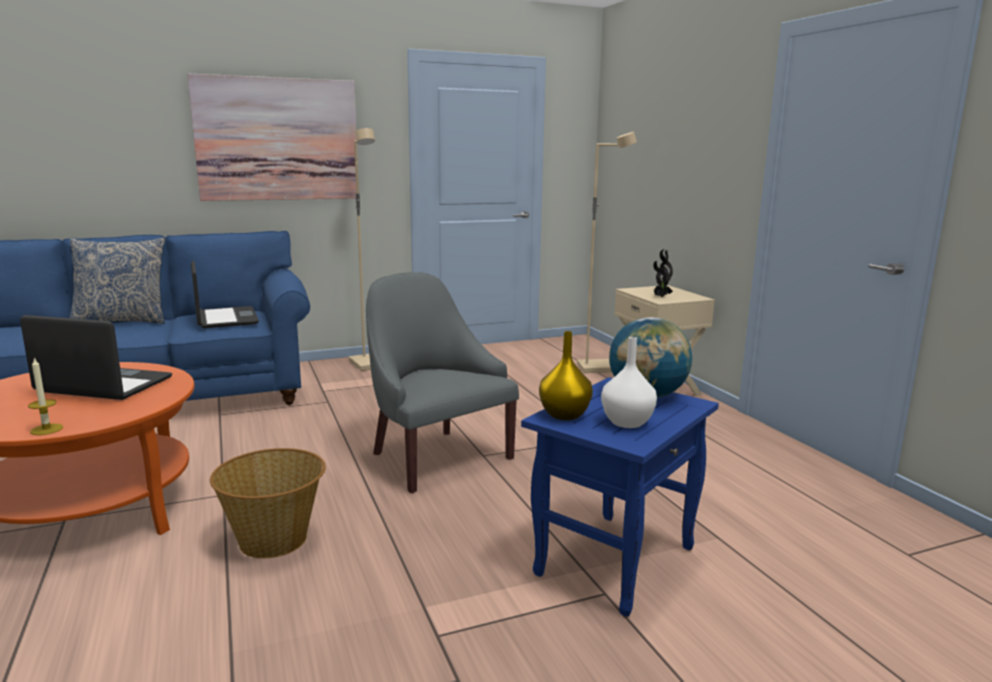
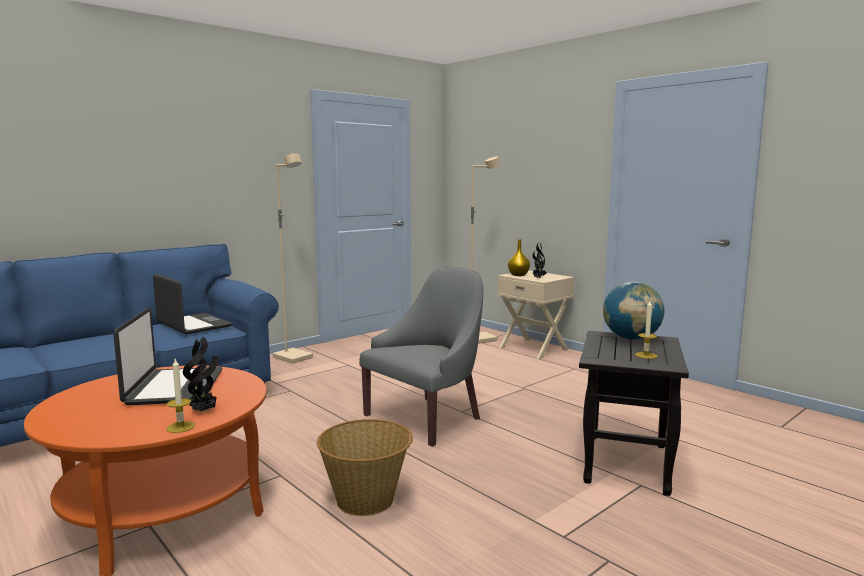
camera: 20 degrees left, 5 degrees down
laptop [20,315,172,400] -> laptop turned 90 degrees clockwise [113,308,222,405]
pillow [70,238,165,324] -> none
picture [187,73,359,201] -> none
grey armchair [366,272,519,493] -> grey armchair turned 105 degrees clockwise [359,267,484,447]
blue side table [521,377,719,617] -> black side table [579,331,689,496]
yellow vase [539,331,593,420] -> yellow vase moved to [508,239,530,276]
white vase [601,337,657,428] -> candle [635,301,658,359]
none -> potted plant [183,337,218,412]

